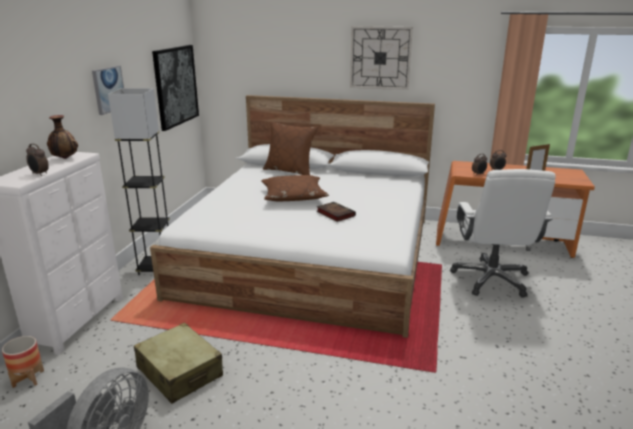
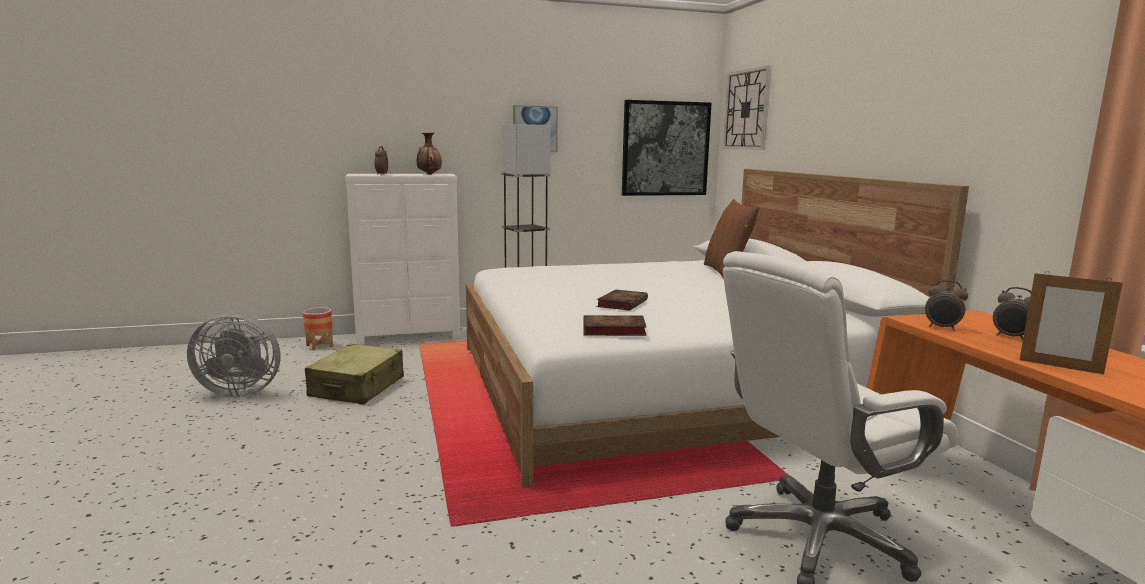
camera: 60 degrees right, 10 degrees down
brown pillow [261,175,329,201] -> none
wall clock [350,26,413,90] -> wall clock moved to [723,65,772,150]
none -> book [583,315,646,336]

